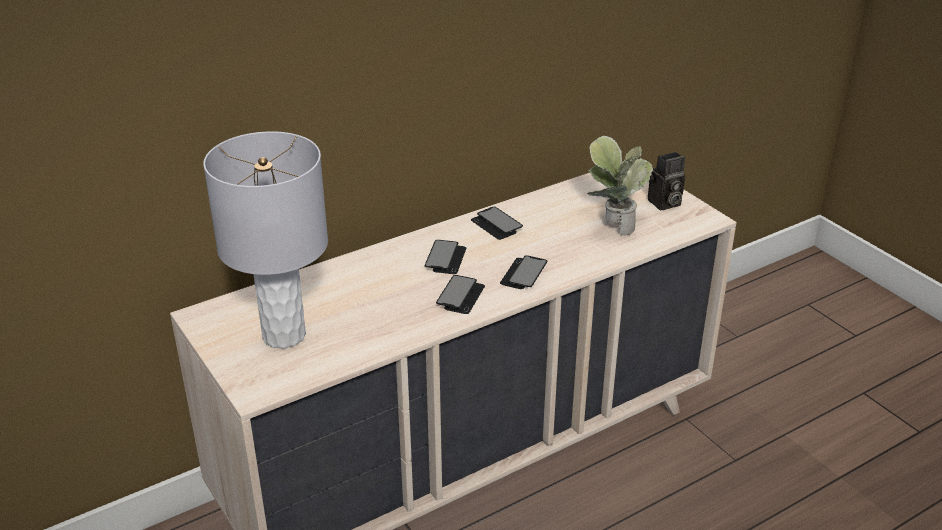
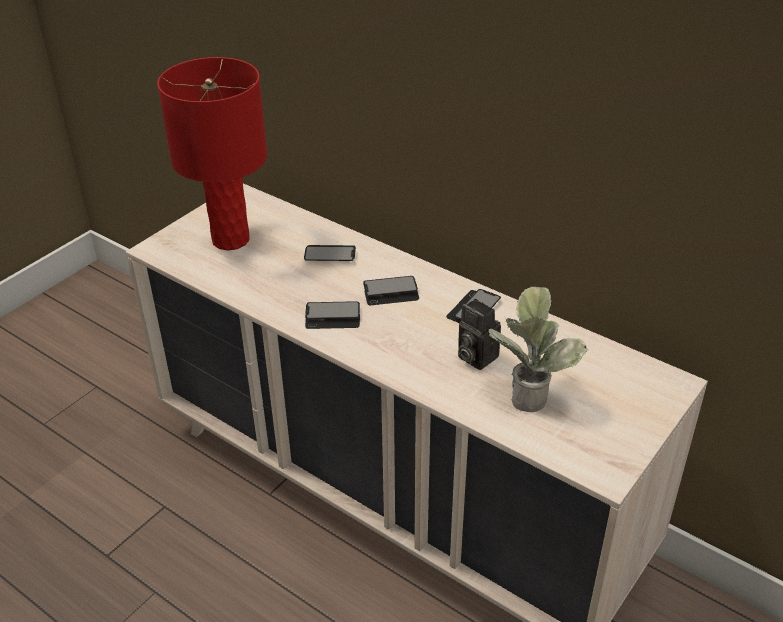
camera: 70 degrees right, 5 degrees up
grey table lamp [203,131,328,349] -> red table lamp [157,57,268,251]
phone [500,255,548,289] -> phone moved to [304,245,356,261]
camera [648,152,685,210] -> camera moved to [458,299,501,370]

